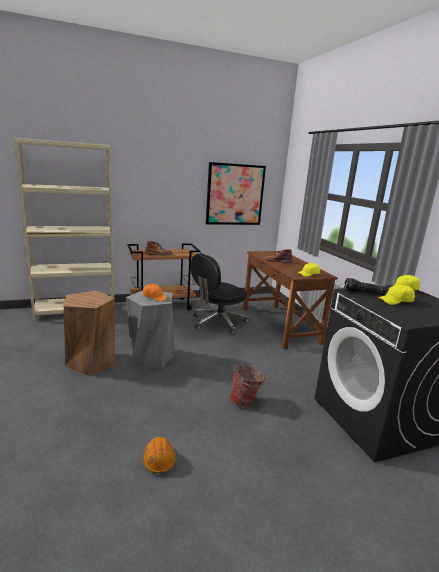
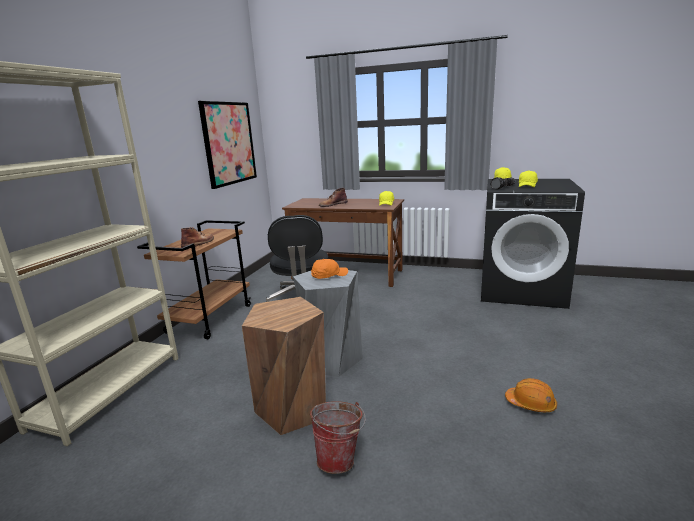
camera: 50 degrees left, 0 degrees up
bucket [230,365,267,407] -> bucket moved to [310,401,366,474]

